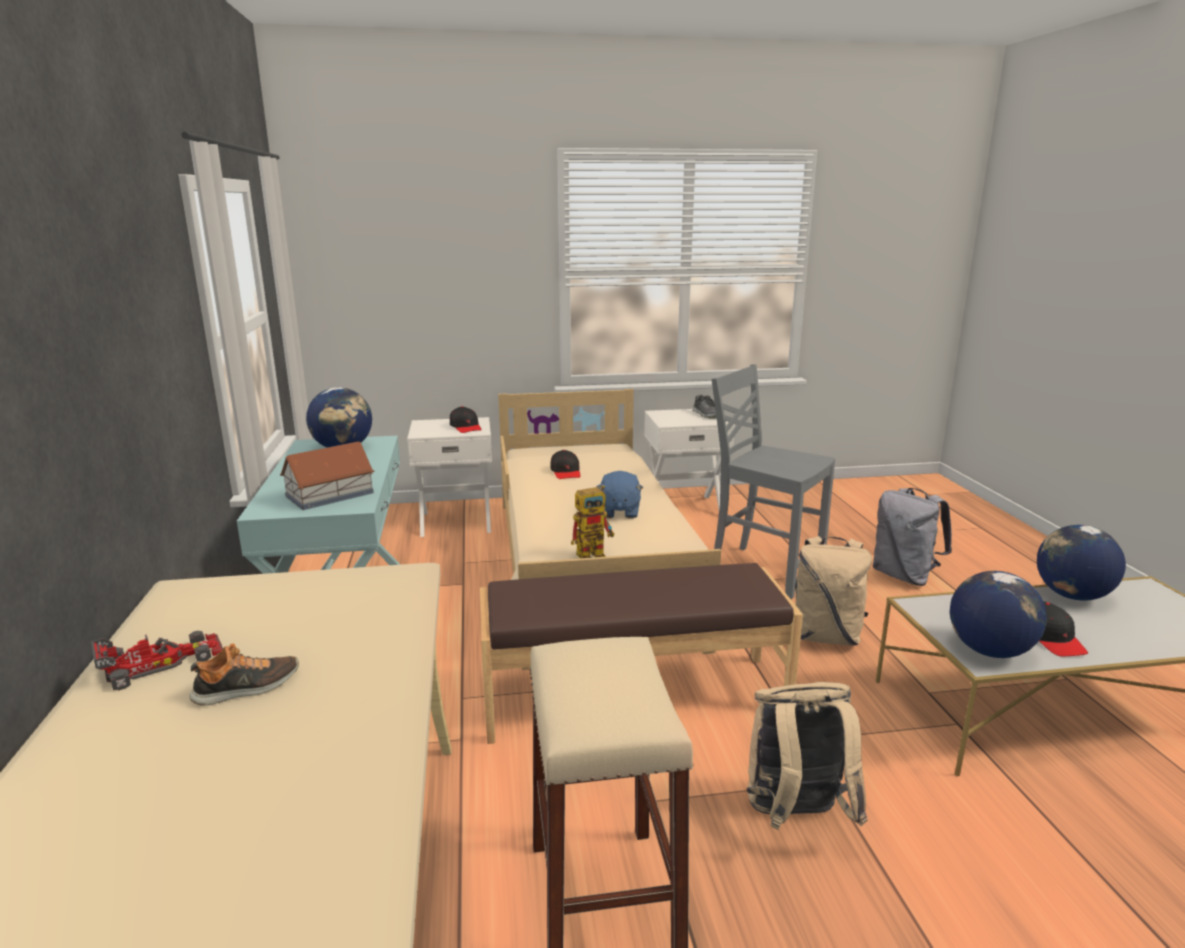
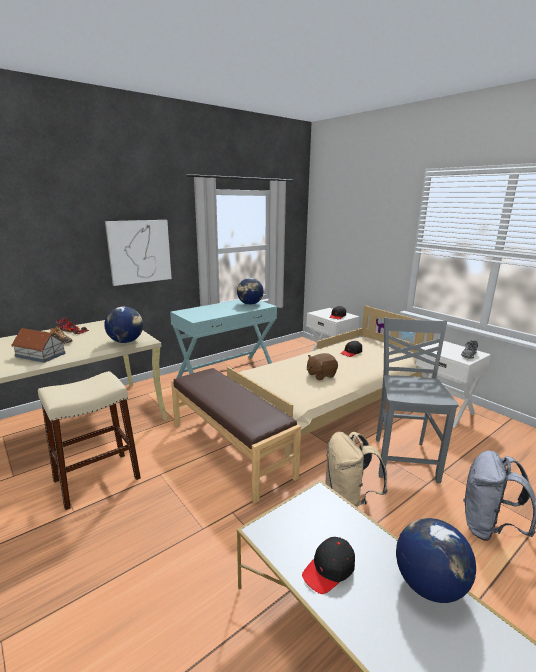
camera: 60 degrees right, 0 degrees up
toy house [280,441,374,510] -> toy house moved to [11,328,65,363]
toy robot [571,485,614,559] -> none
blue plush toy [597,471,643,518] -> brown plush toy [307,353,338,380]
beige backpack [747,682,868,830] -> none
globe [950,571,1047,658] -> globe moved to [104,307,143,343]
none -> picture [105,220,172,286]

